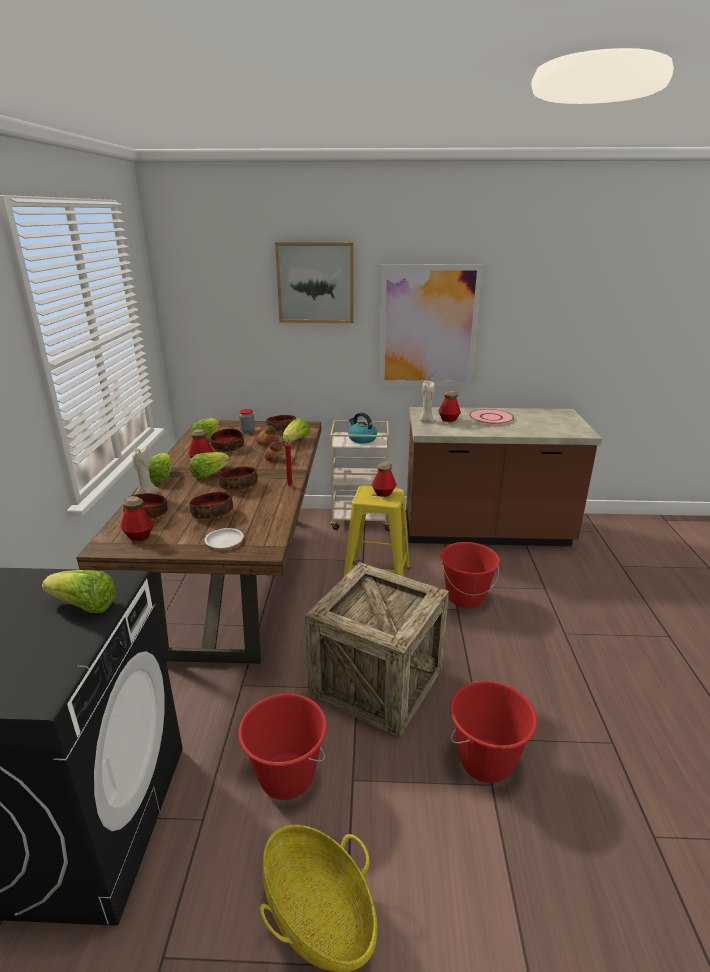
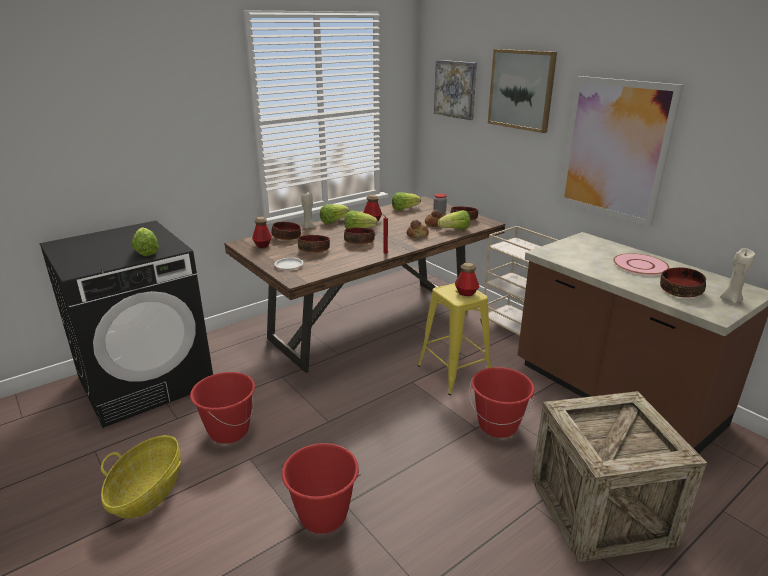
camera: 50 degrees right, 0 degrees up
bowl [210,429,244,452] -> bowl moved to [660,267,706,298]
crate [305,562,449,738] -> crate moved to [531,391,707,563]
kettle [348,412,377,444] -> none
beige candle [420,380,435,422] -> beige candle moved to [720,248,755,304]
bottle [438,390,461,422] -> none
none -> picture [434,60,477,120]

